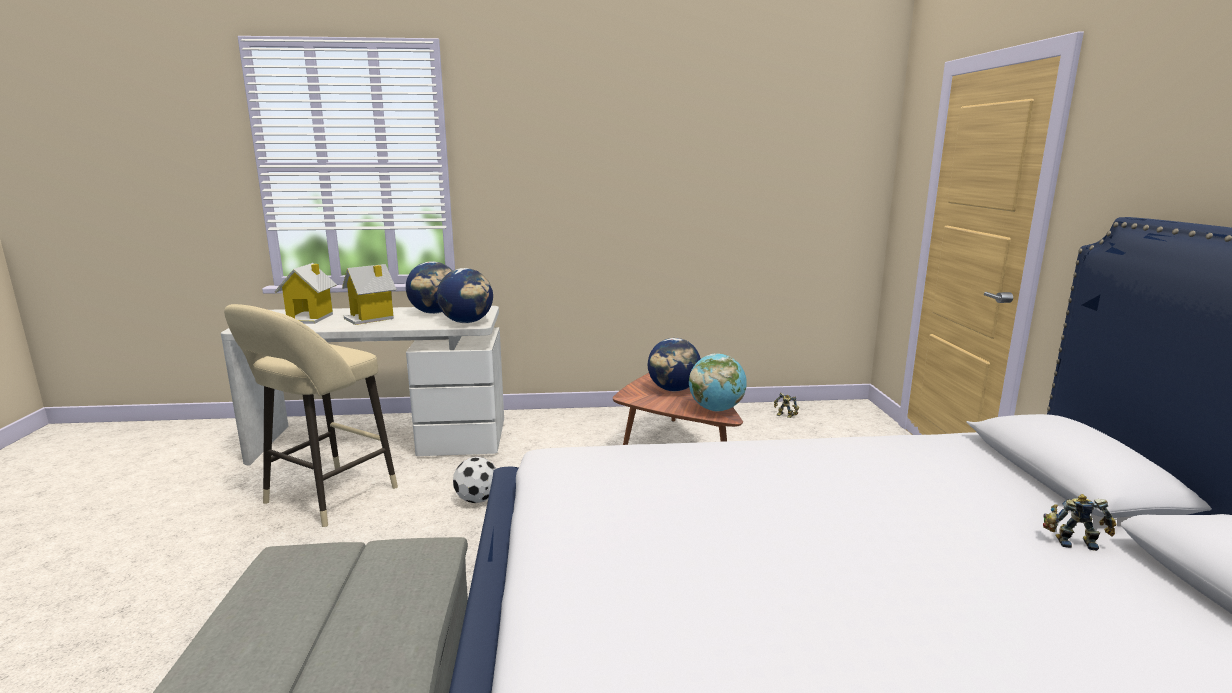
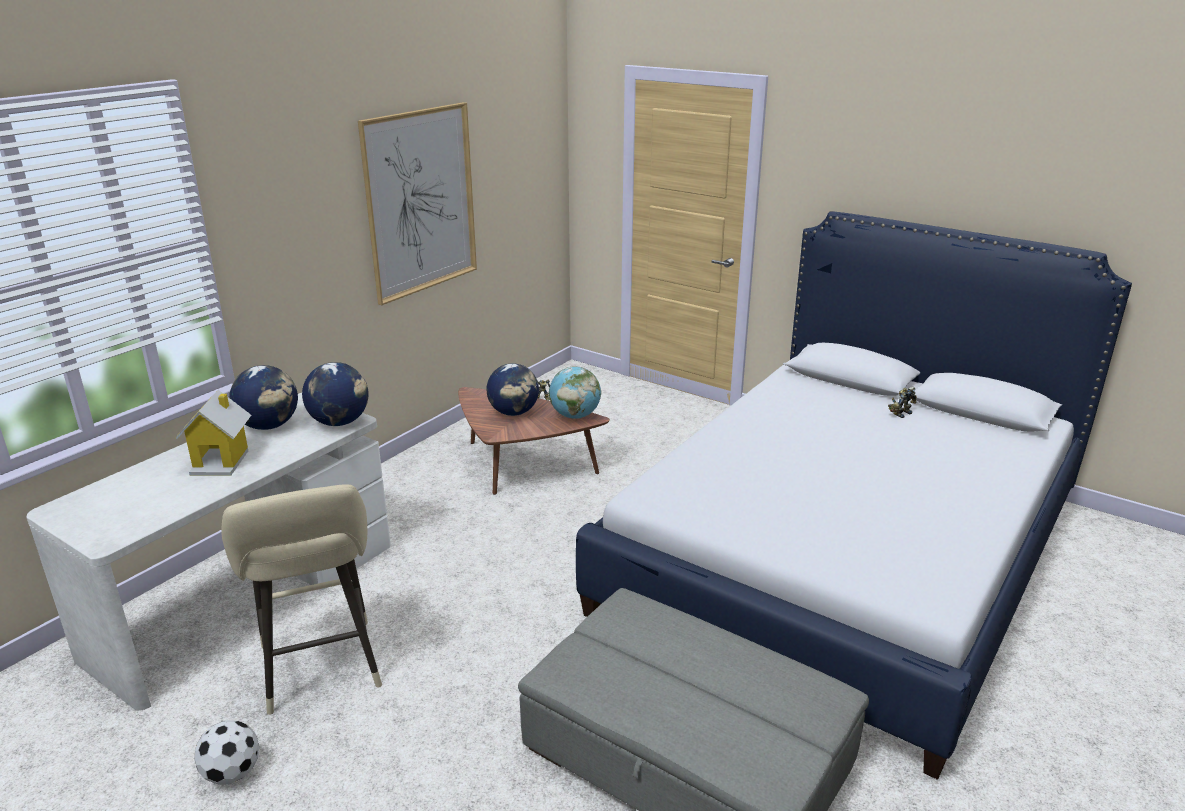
camera: 50 degrees left, 10 degrees up
toy house [274,263,337,324] -> none
football [453,457,496,503] -> football moved to [194,720,259,785]
none -> picture [358,102,477,305]

